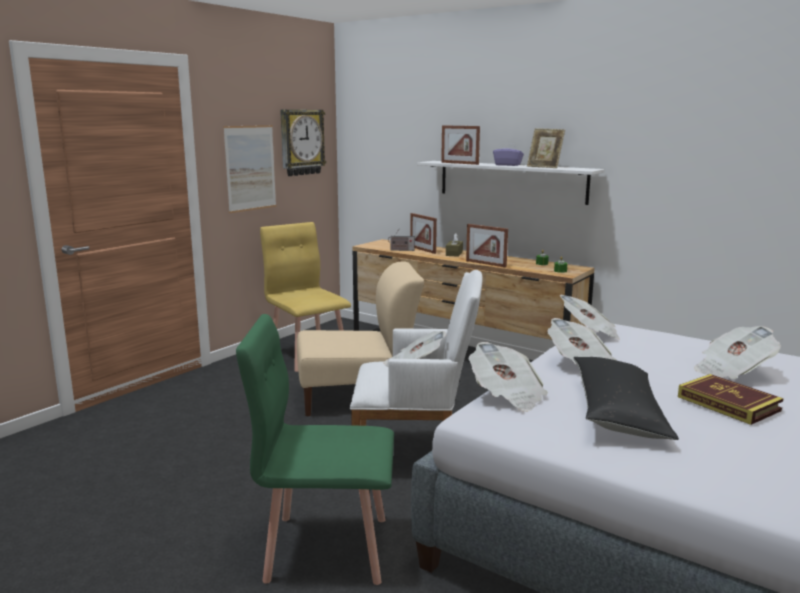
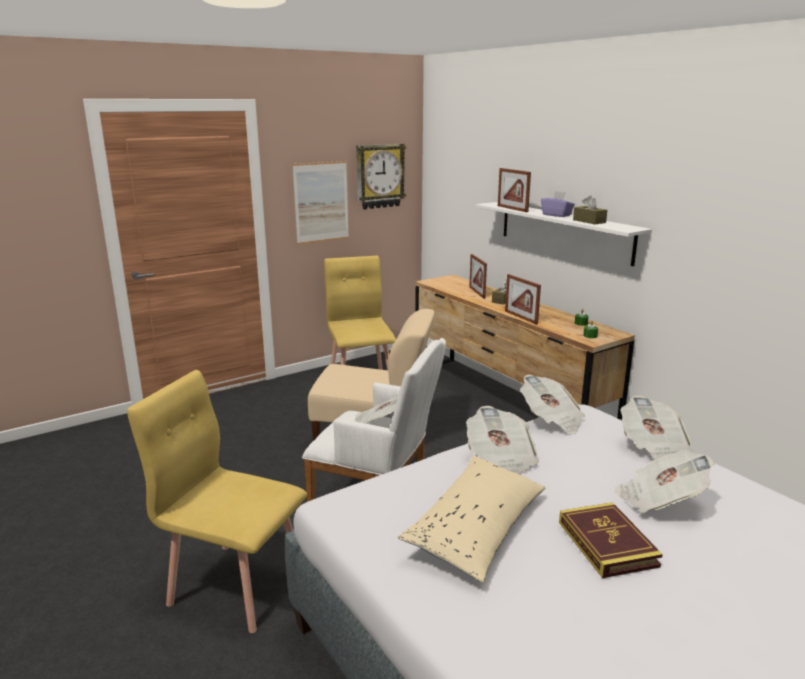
camera: 20 degrees right, 5 degrees up
green chair [236,314,394,585] -> yellow chair [127,370,307,633]
radio [388,229,415,251] -> none
newspaper [469,342,548,412] -> newspaper moved to [620,395,693,459]
picture frame [527,128,565,168] -> brown tissue box [573,196,607,224]
black pillow [573,357,679,440] -> beige pillow [398,455,546,583]

